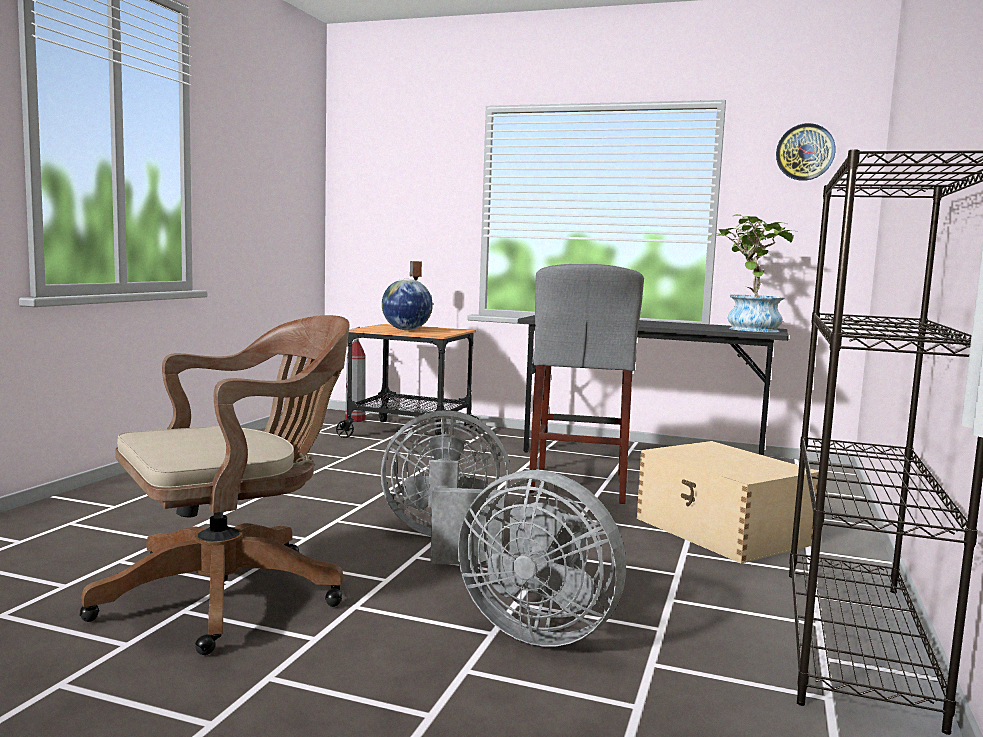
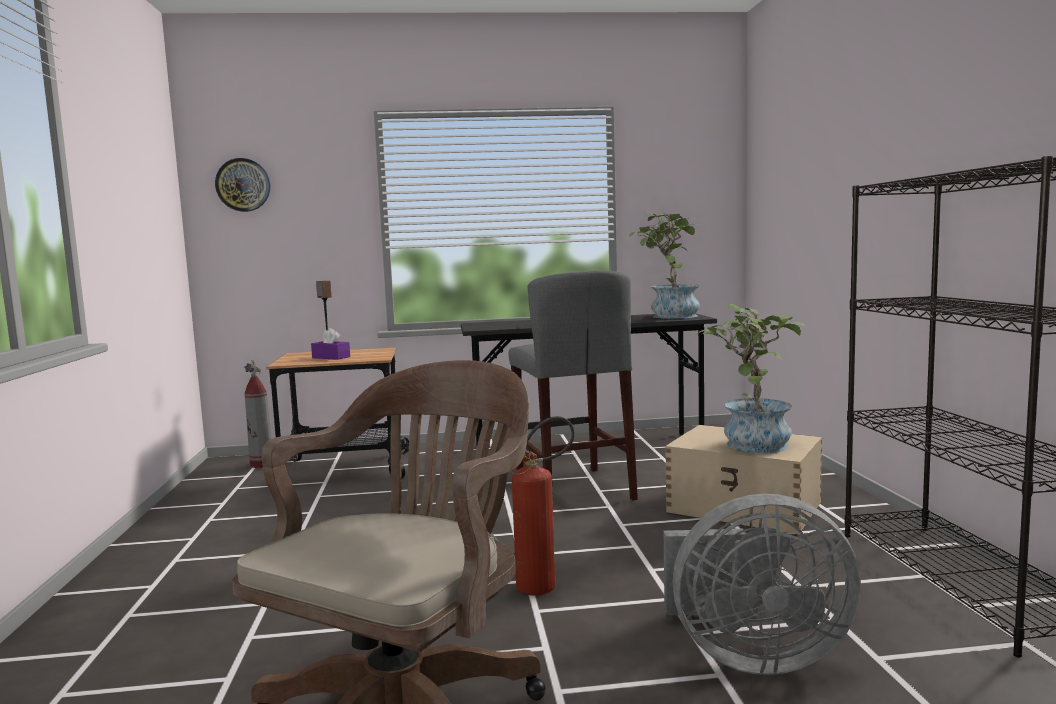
camera: 25 degrees left, 0 degrees up
grey fan [381,410,511,566] -> fire extinguisher [511,416,575,596]
globe [382,279,433,330] -> purple tissue box [311,328,350,360]
wall clock [776,123,835,181] -> wall clock moved to [215,158,270,212]
none -> potted plant [695,304,805,453]

